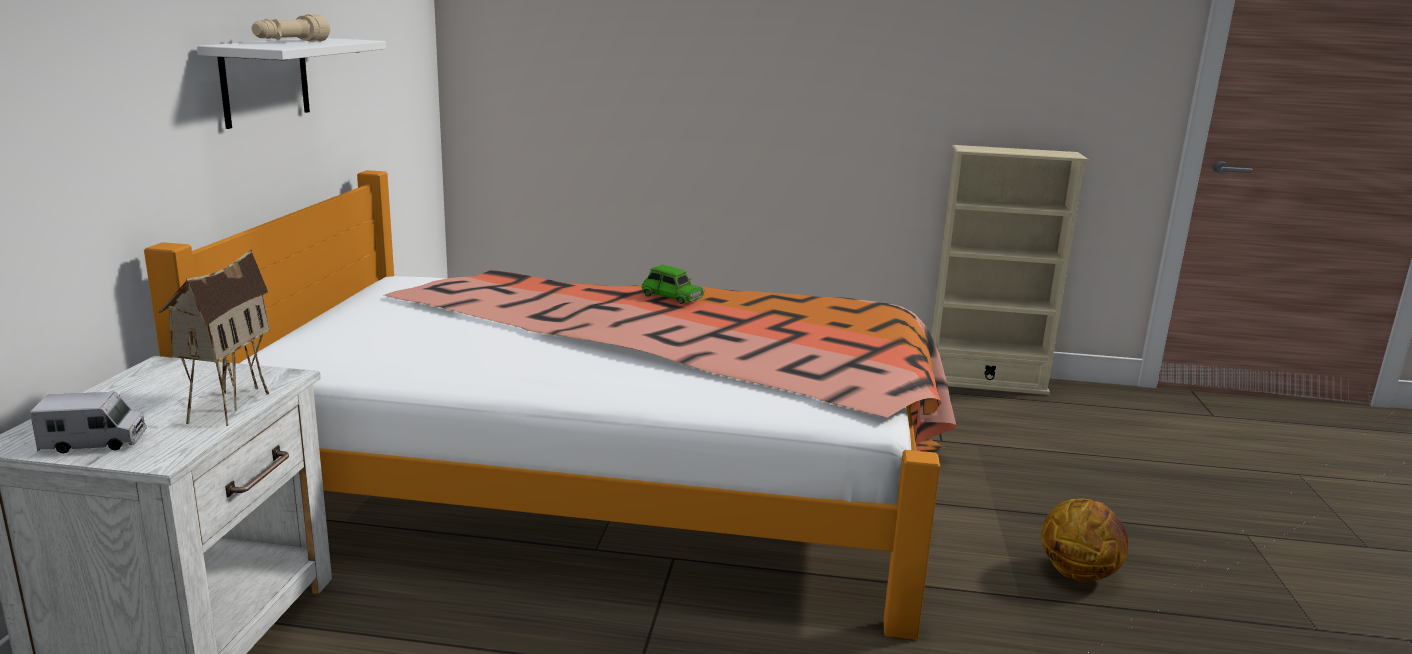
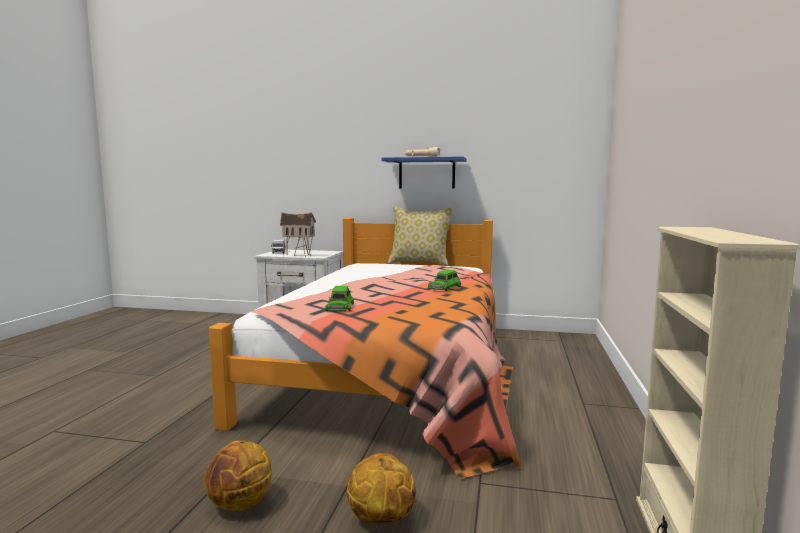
camera: 95 degrees right, 10 degrees down
white shelf [197,38,386,129] -> blue shelf [381,156,466,188]
none -> green toy car [325,286,354,311]
none -> basketball [347,453,416,523]
none -> pillow [388,206,453,266]

